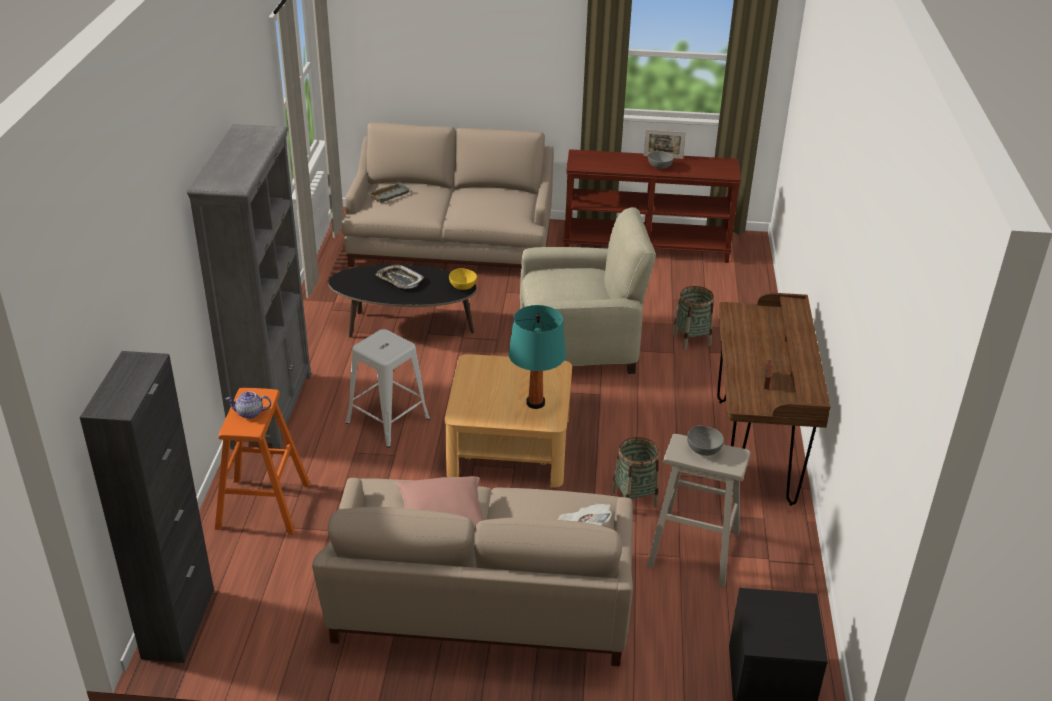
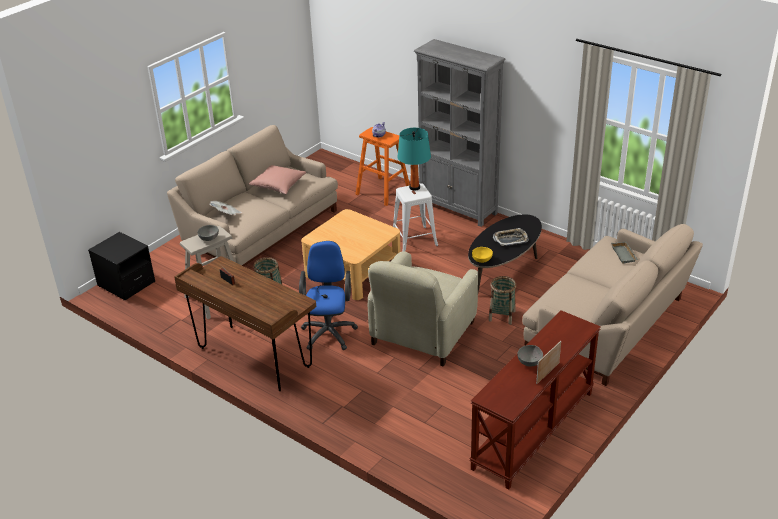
camera: 125 degrees right, 0 degrees up
black cabinet [80,351,214,663] -> none
turquoise table lamp [509,305,566,409] -> turquoise table lamp moved to [397,128,431,190]
basket [672,286,714,350] -> basket moved to [488,276,516,325]
none -> blue office chair [299,241,358,350]

